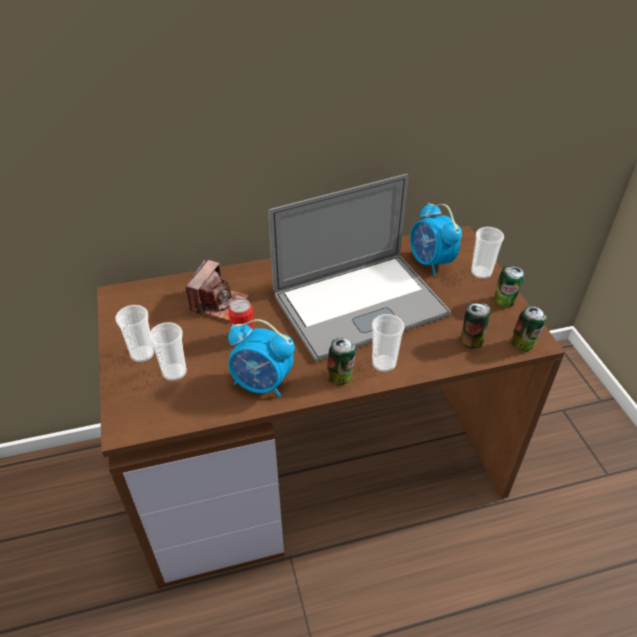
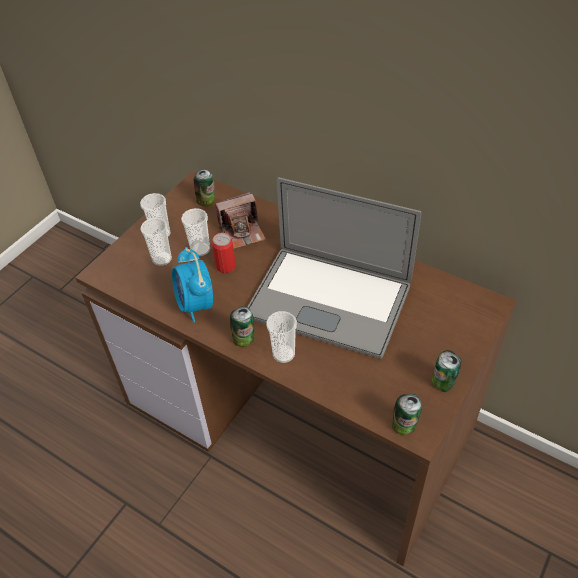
camera: 50 degrees right, 5 degrees up
alarm clock [410,202,462,276] -> none
can [460,303,491,349] -> can moved to [194,170,215,207]
cup [471,227,504,279] -> cup moved to [181,208,210,256]

